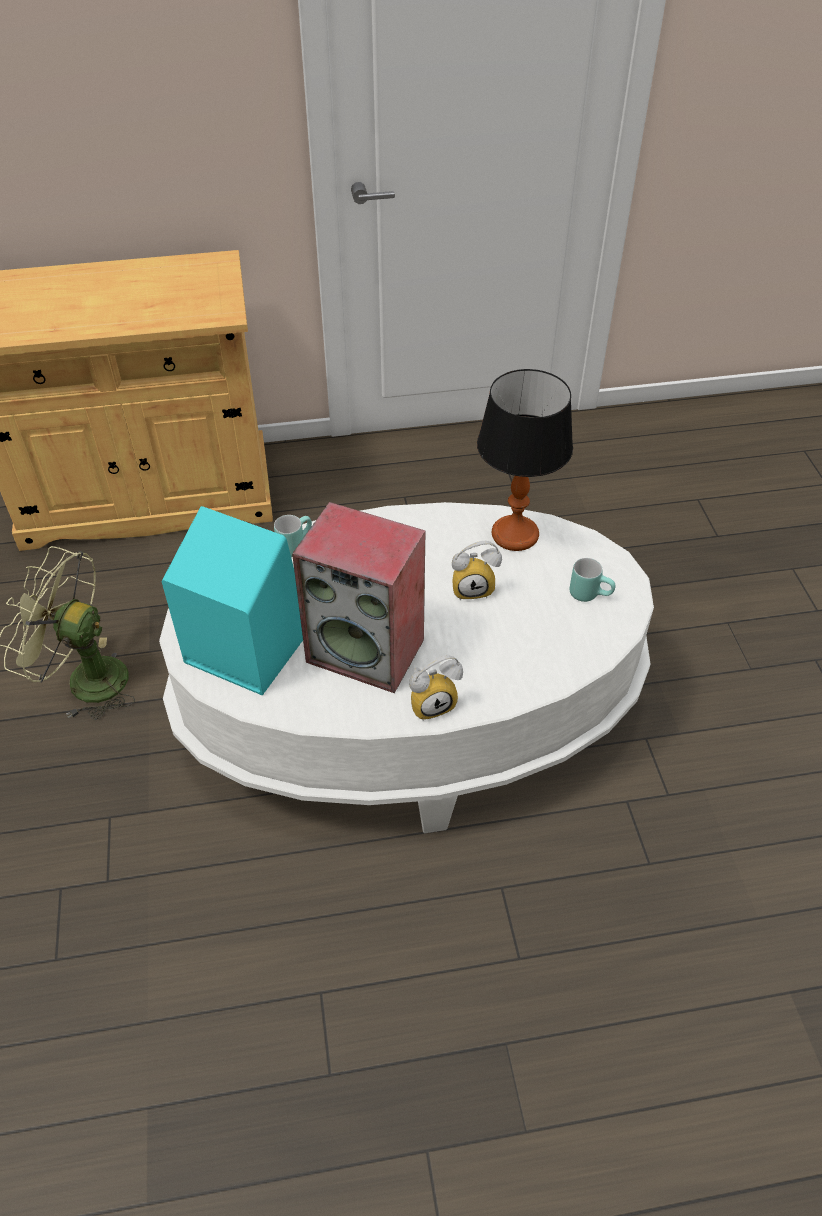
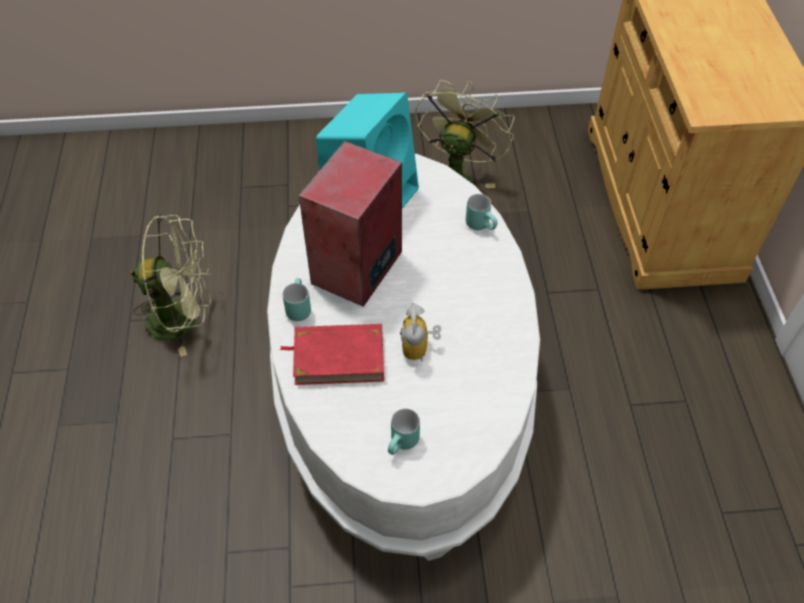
camera: 95 degrees right, 5 degrees up
alarm clock [409,655,463,720] -> turquoise mug [283,278,311,321]
table lamp [477,369,573,551] -> none
none -> green fan [130,215,211,357]
none -> red book [279,324,384,385]

